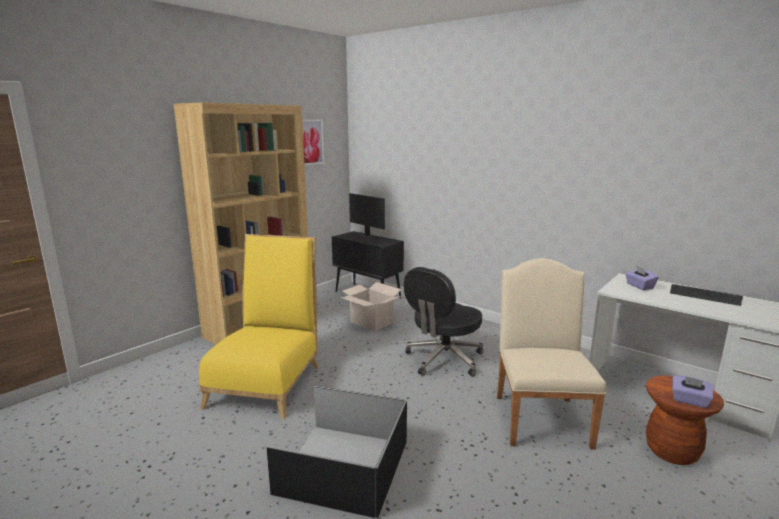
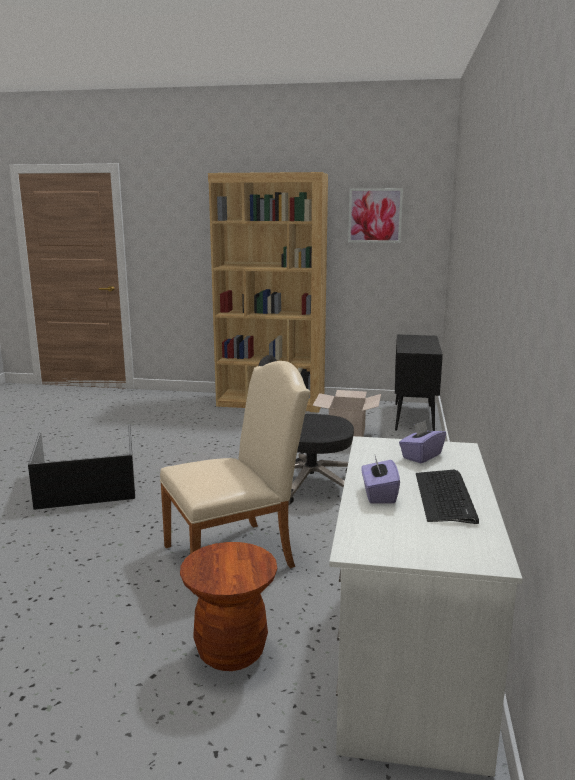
camera: 60 degrees right, 0 degrees up
yellow chair [199,234,319,419] -> none
monitor [349,193,385,240] -> none
purple tissue box [672,376,713,408] -> purple tissue box moved to [361,456,400,504]

